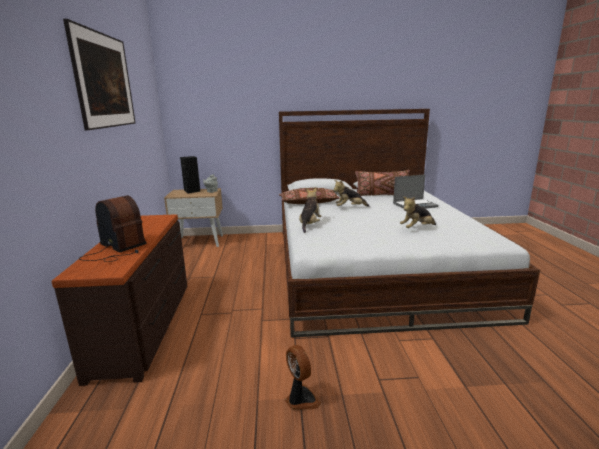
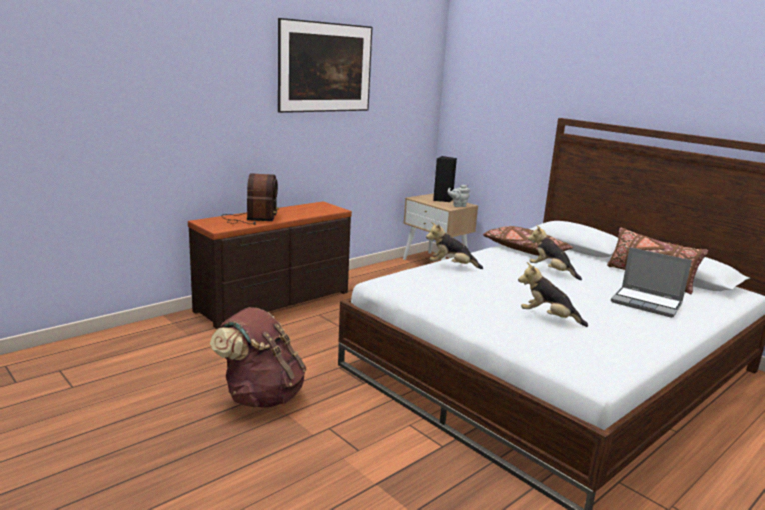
camera: 50 degrees right, 0 degrees up
fan [285,345,321,410] -> brown backpack [210,307,306,408]
plush toy [299,188,321,233] -> plush toy turned 150 degrees counterclockwise [426,222,483,269]

